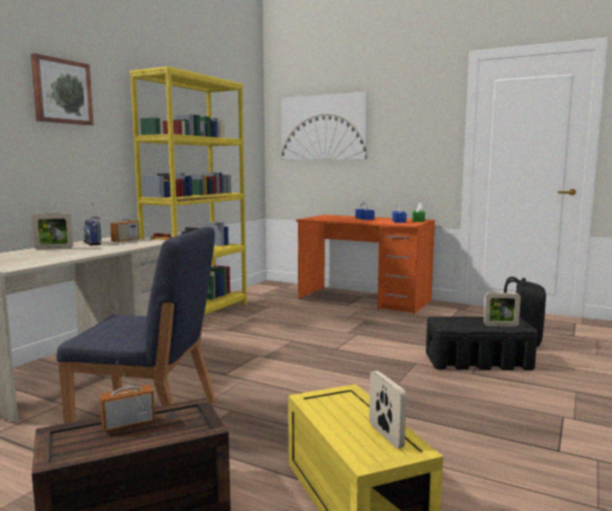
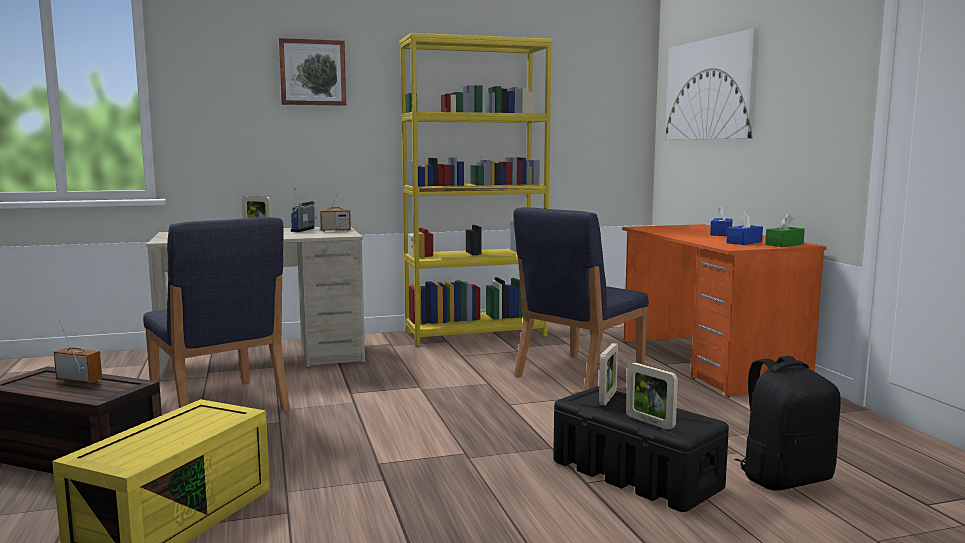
camera: 45 degrees right, 0 degrees up
picture frame [369,370,406,449] -> picture frame moved to [599,343,618,405]
none -> blue chair [513,207,649,391]

